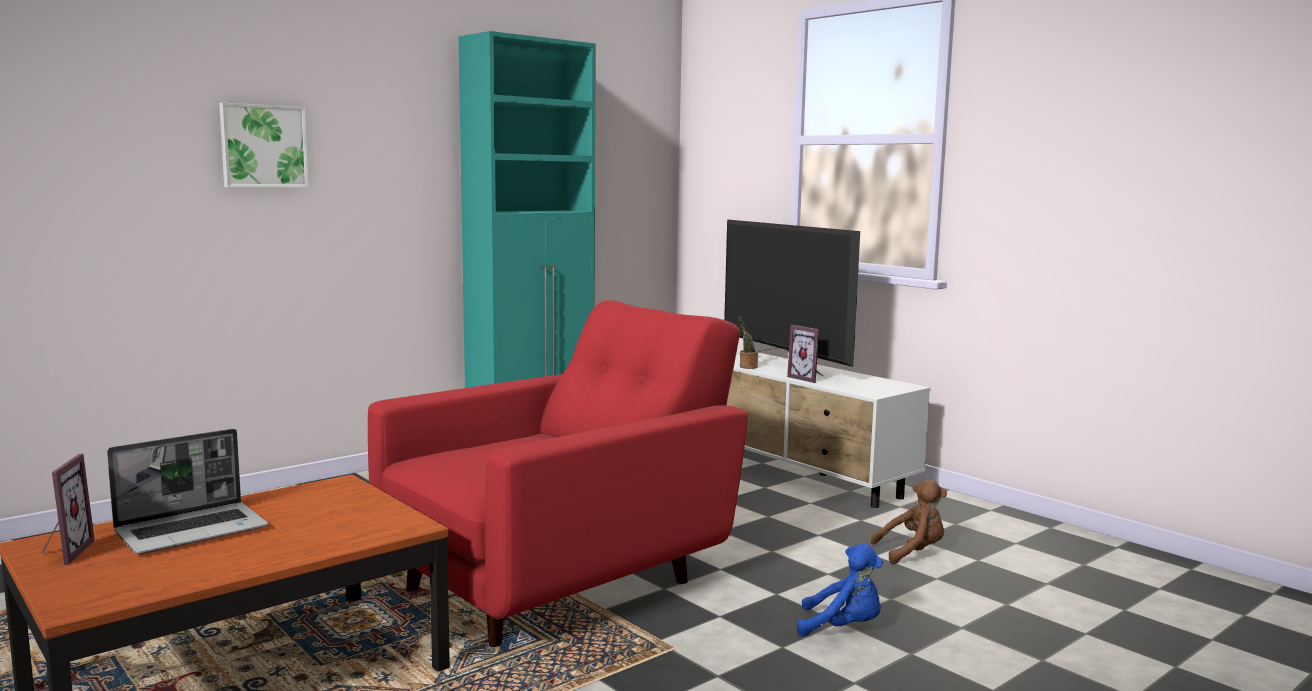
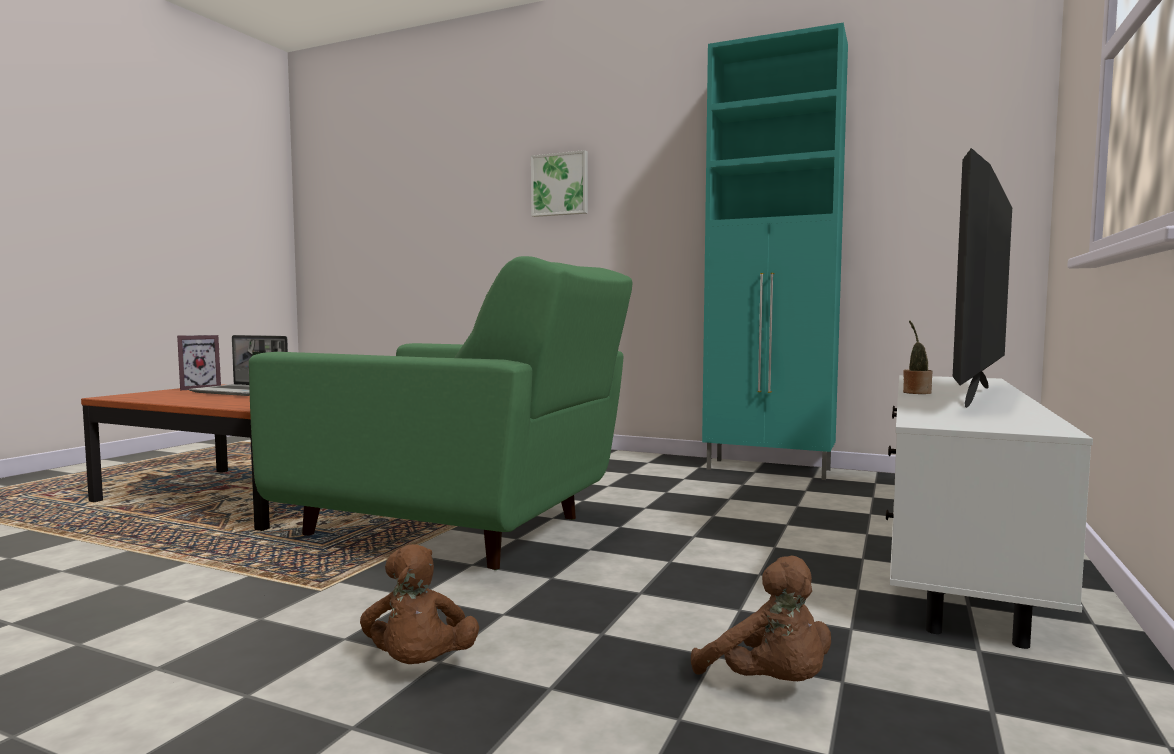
camera: 65 degrees right, 5 degrees down
red armchair [368,300,748,647] -> green armchair [249,256,633,570]
picture frame [787,325,819,383] -> none
blue plush toy [797,544,883,637] -> brown plush toy [360,544,479,664]

